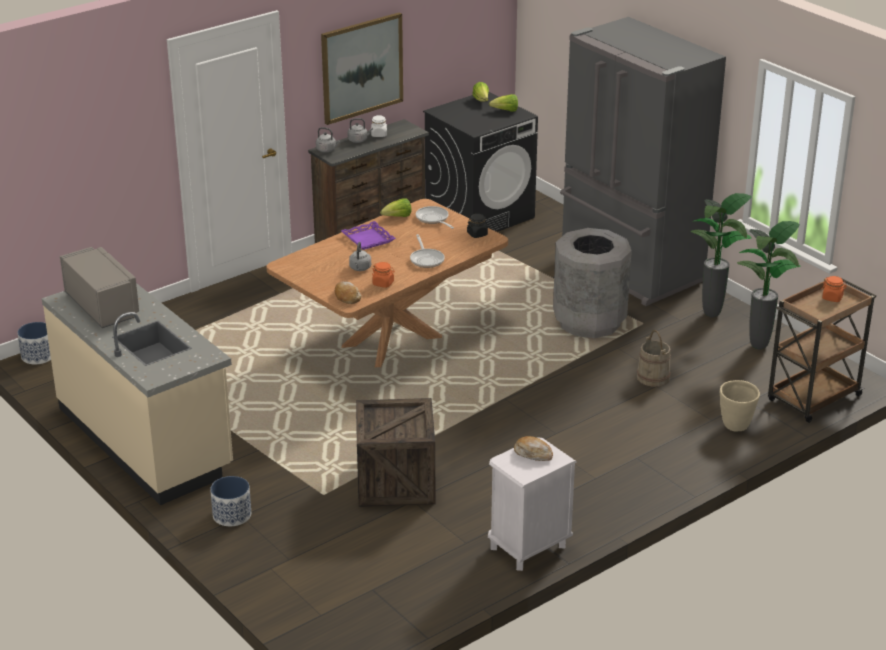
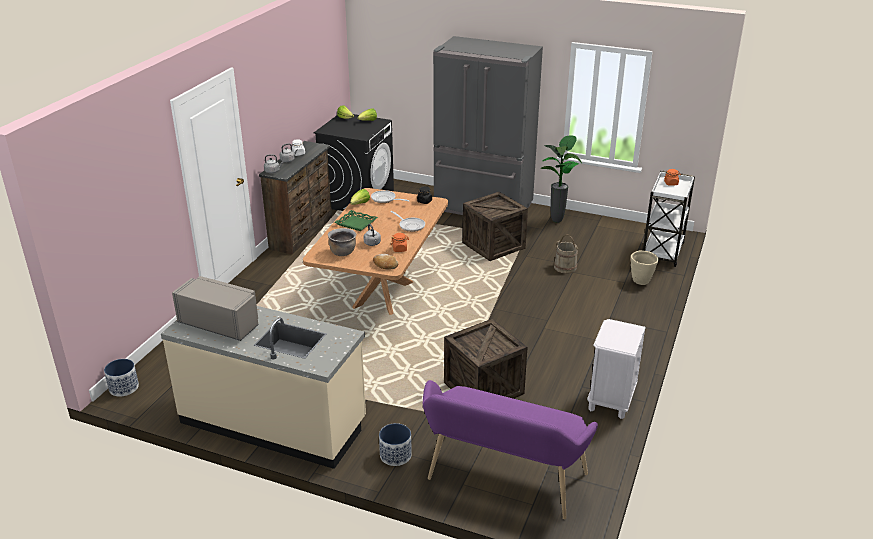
camera: 30 degrees left, 0 degrees up
picture [321,12,403,125] -> none
purple tray [341,221,396,250] -> green tray [334,210,378,231]
bread [514,436,553,461] -> none
grey trash can [553,228,632,338] -> crate [462,192,528,261]
potted plant [737,221,801,349] -> none
brown cart [768,278,876,423] -> white cart [643,171,695,267]
none -> brown cooking pot [328,228,356,256]
none -> purple bench [423,380,598,519]

